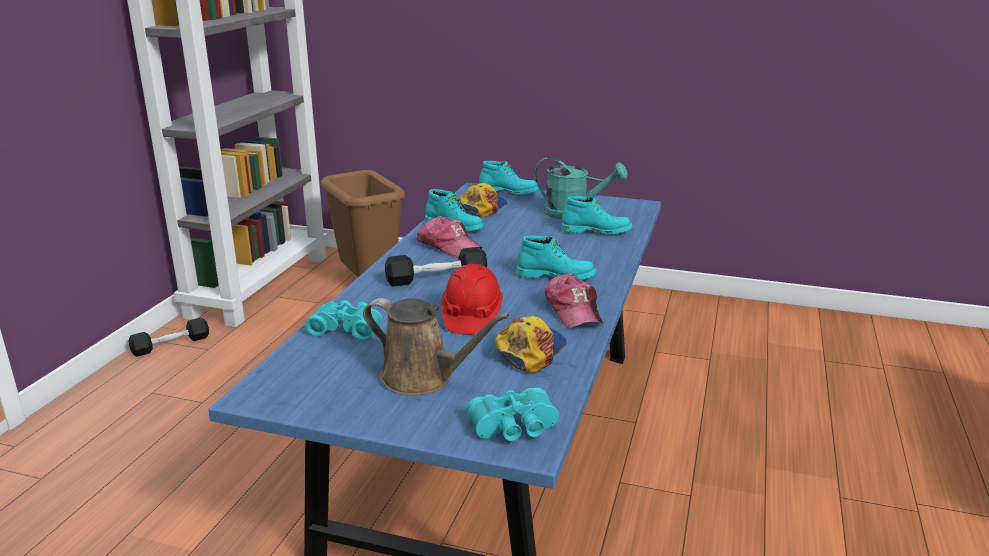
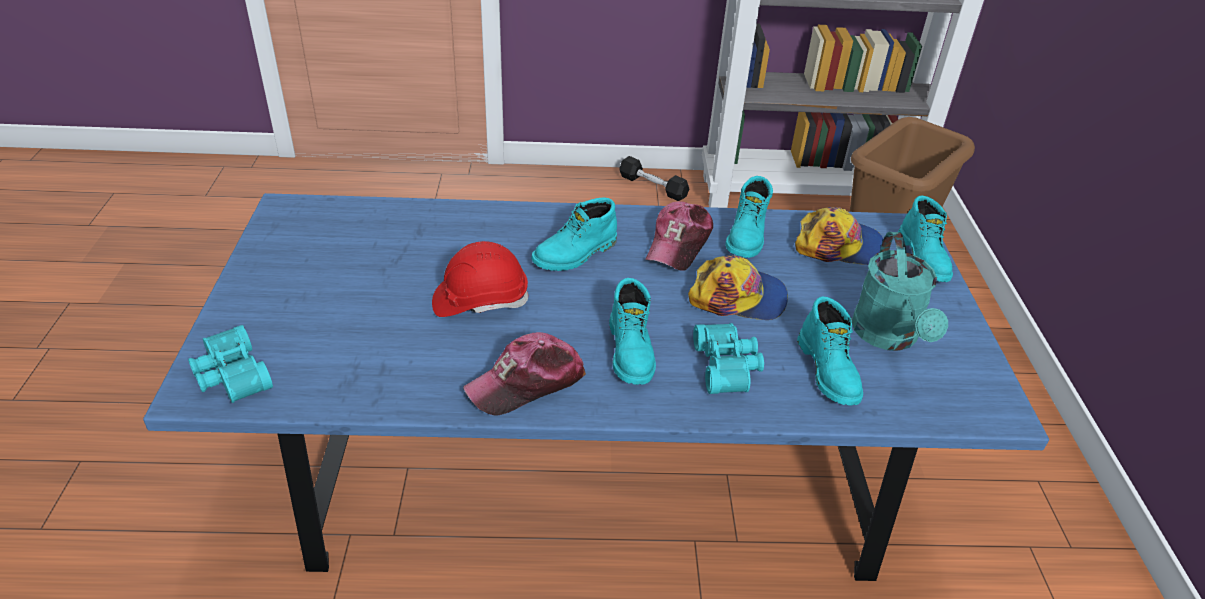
camera: 70 degrees right, 15 degrees up
turquoise binoculars [305,300,382,341] -> turquoise binoculars moved to [693,323,764,394]
brown watering can [363,298,510,396] -> none
black dumbbell [385,247,487,287] -> turquoise boot [531,197,617,271]
cap [495,316,567,373] -> cap moved to [688,256,788,320]

